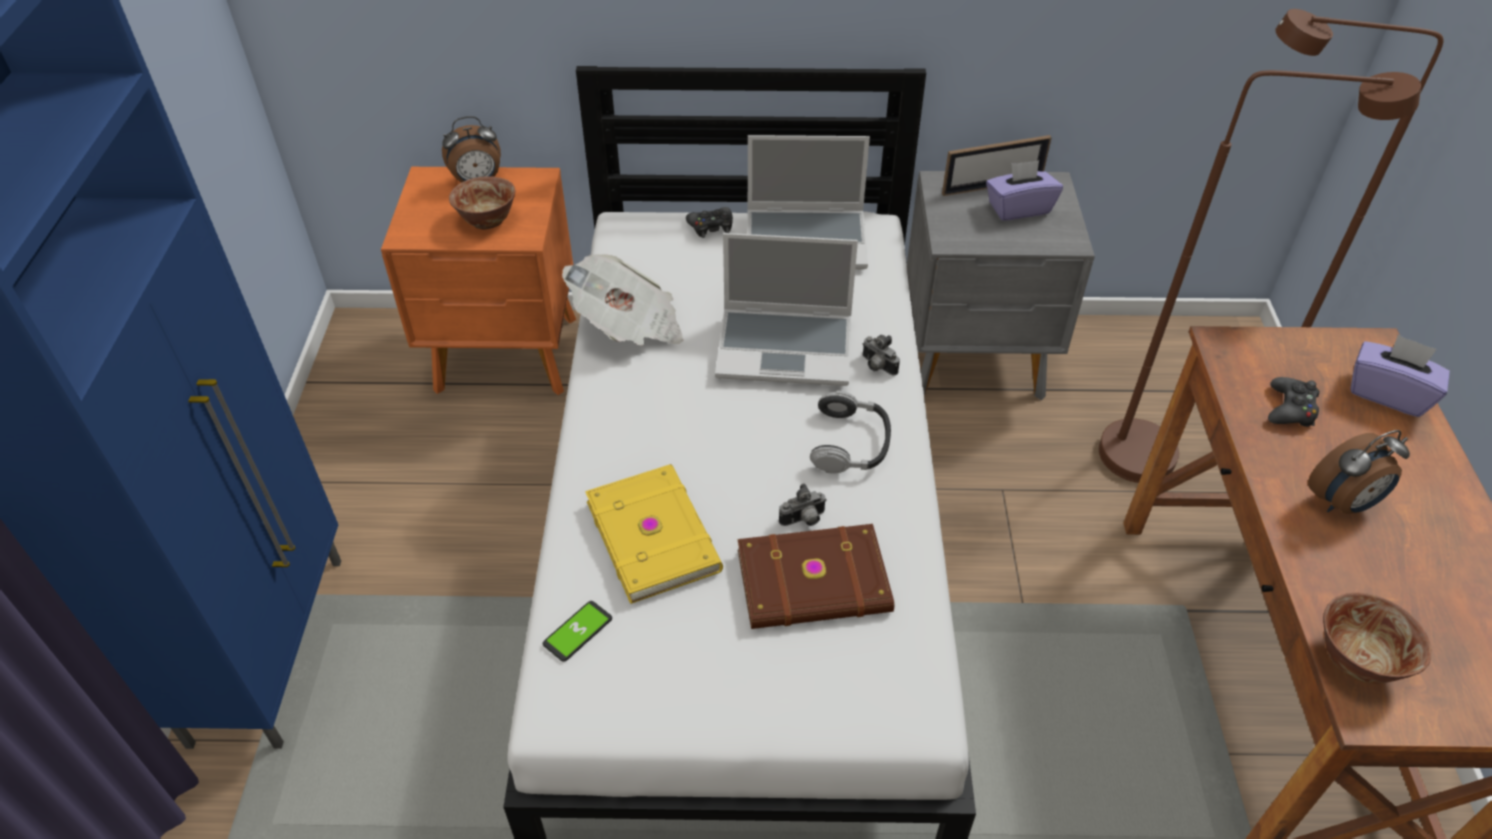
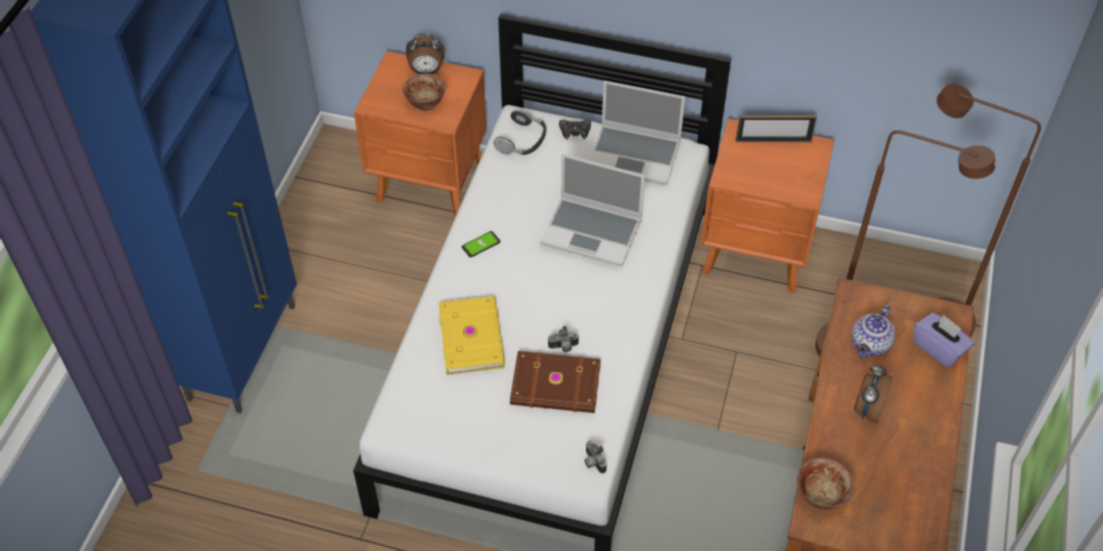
camera: 15 degrees right, 5 degrees up
phone [543,601,612,662] -> phone moved to [462,231,501,257]
newspaper [562,254,683,346] -> none
headphones [810,390,891,474] -> headphones moved to [493,109,546,155]
camera [863,335,900,376] -> camera moved to [584,441,607,474]
grey nightstand [907,171,1095,400] -> orange nightstand [701,119,834,293]
purple tissue box [986,160,1063,221] -> none
black game controller [1268,377,1320,427] -> teapot [852,305,895,358]
alarm clock [1308,430,1410,514] -> alarm clock turned 120 degrees clockwise [854,363,893,424]

